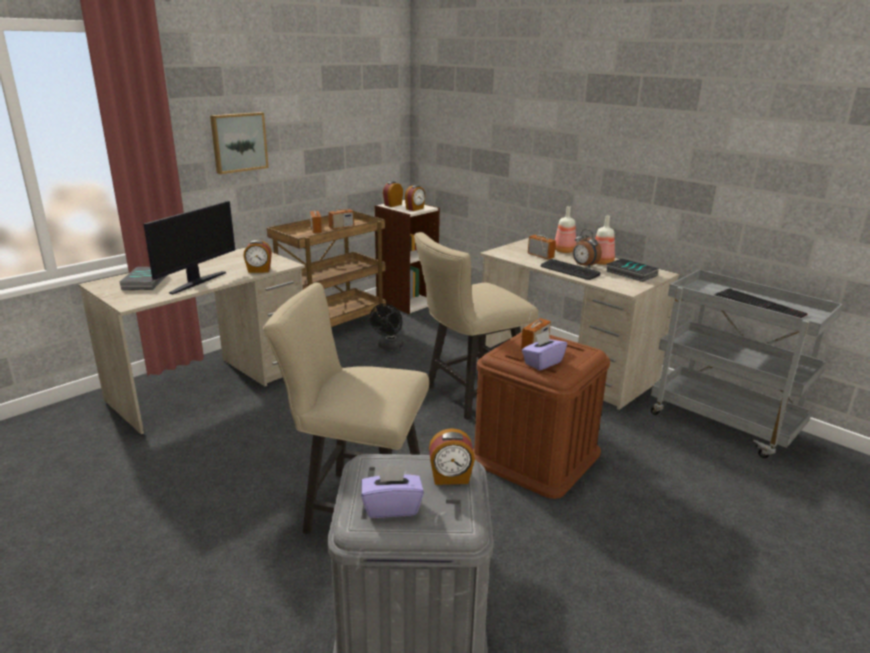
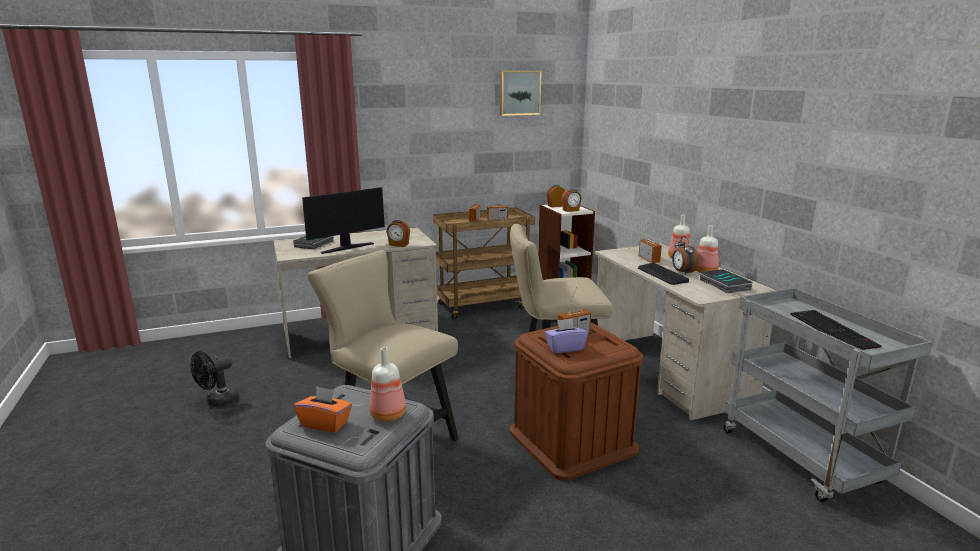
camera: 25 degrees right, 5 degrees down
picture [210,112,269,174] -> picture moved to [500,71,542,116]
purple tissue box [361,465,424,518] -> orange tissue box [294,386,352,433]
black fan [370,303,404,350] -> black fan moved to [190,351,239,406]
alarm clock [429,428,475,485] -> bottle [370,347,406,422]

